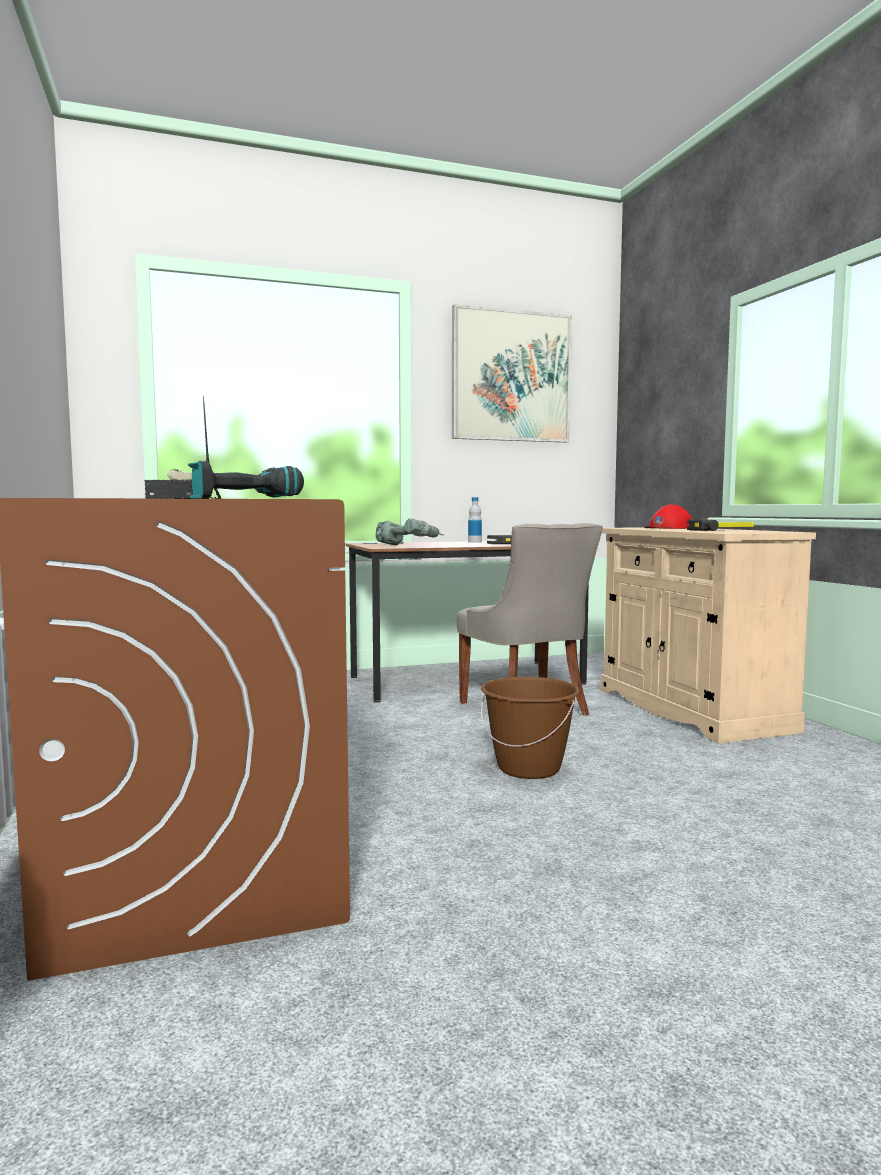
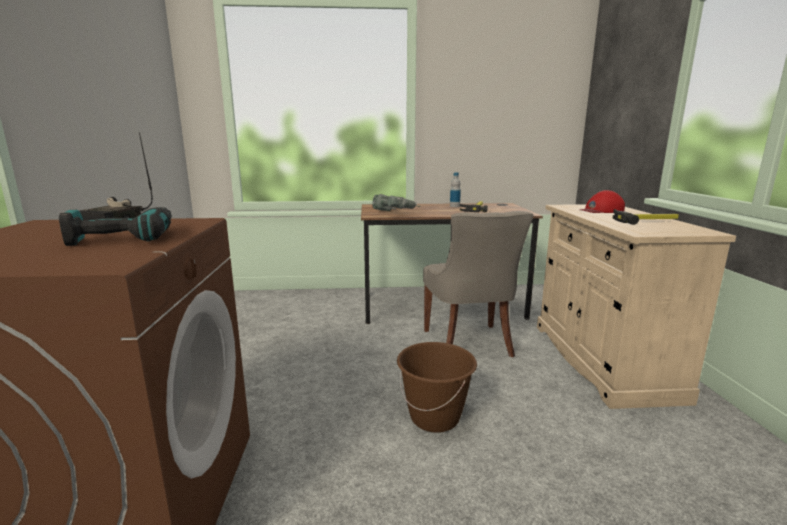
camera: 15 degrees right, 10 degrees up
picture [452,304,572,442] -> none

